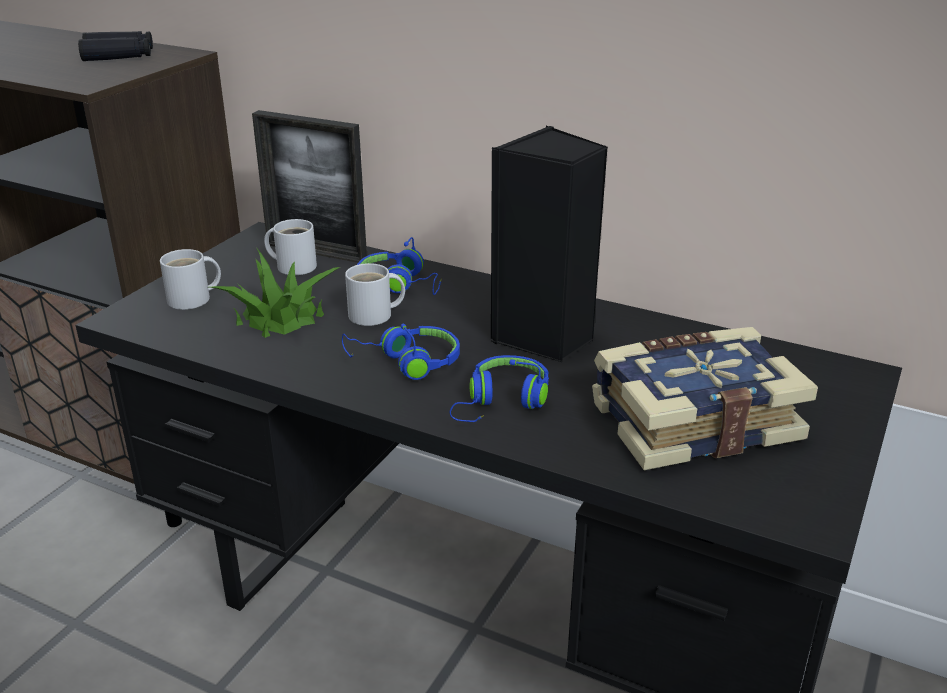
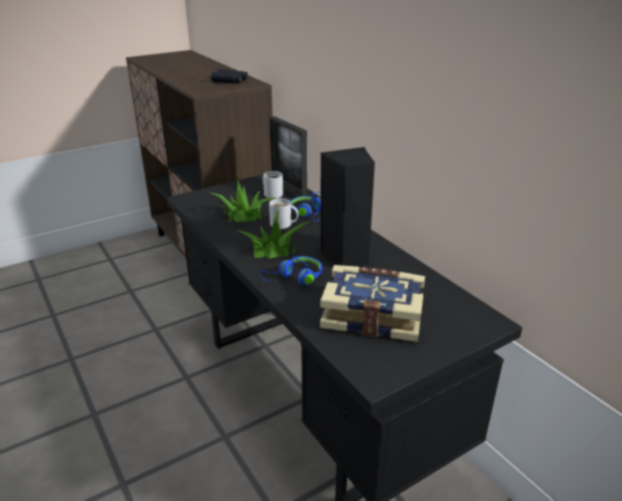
camera: 30 degrees right, 0 degrees up
white mug [160,249,221,310] -> none
blue headphones [342,324,460,380] -> potted plant [237,210,309,259]

